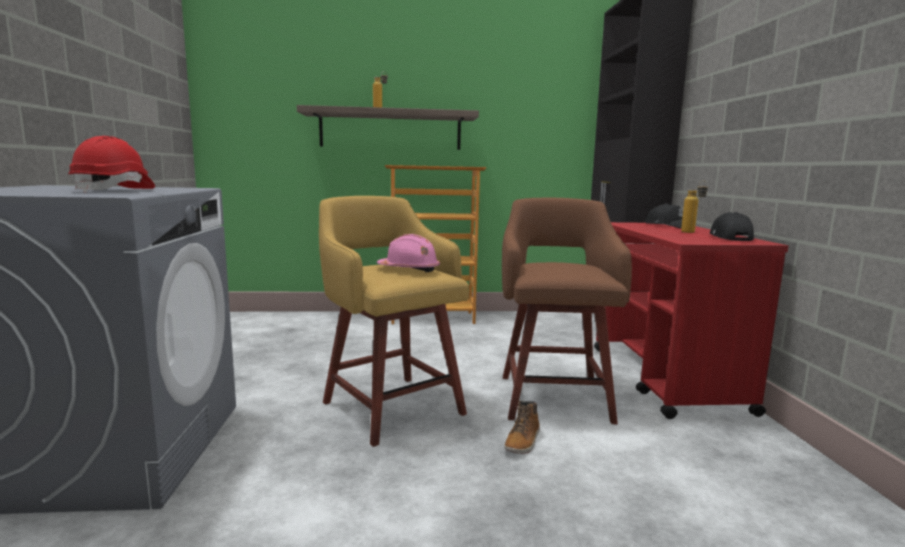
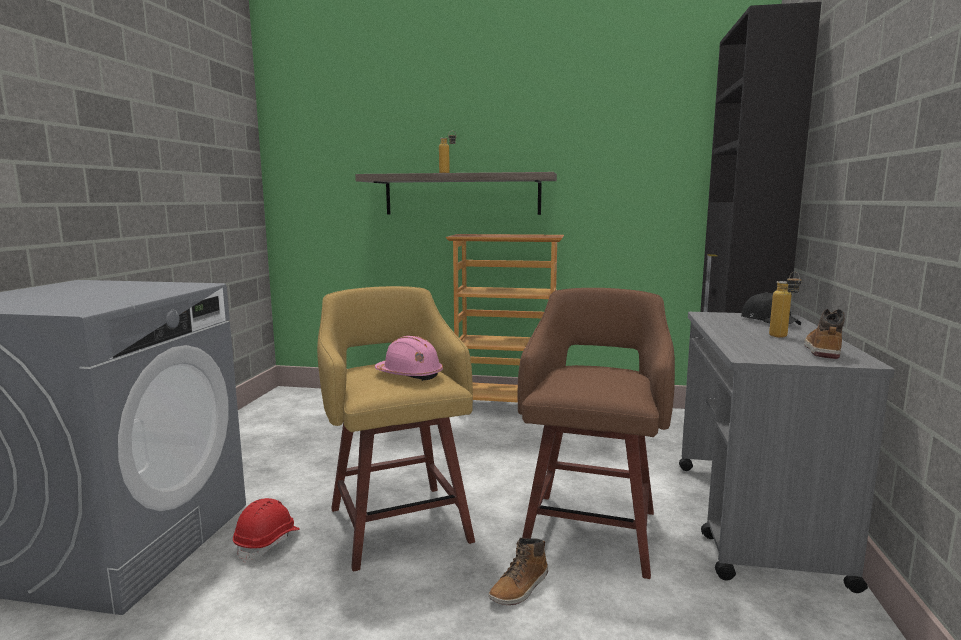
camera: 15 degrees right, 0 degrees up
red hard hat [68,136,155,193] -> red hard hat moved to [233,498,300,562]
red cart [594,222,789,419] -> grey cart [679,312,895,593]
black cap [710,212,754,241] -> boot [804,309,845,359]

